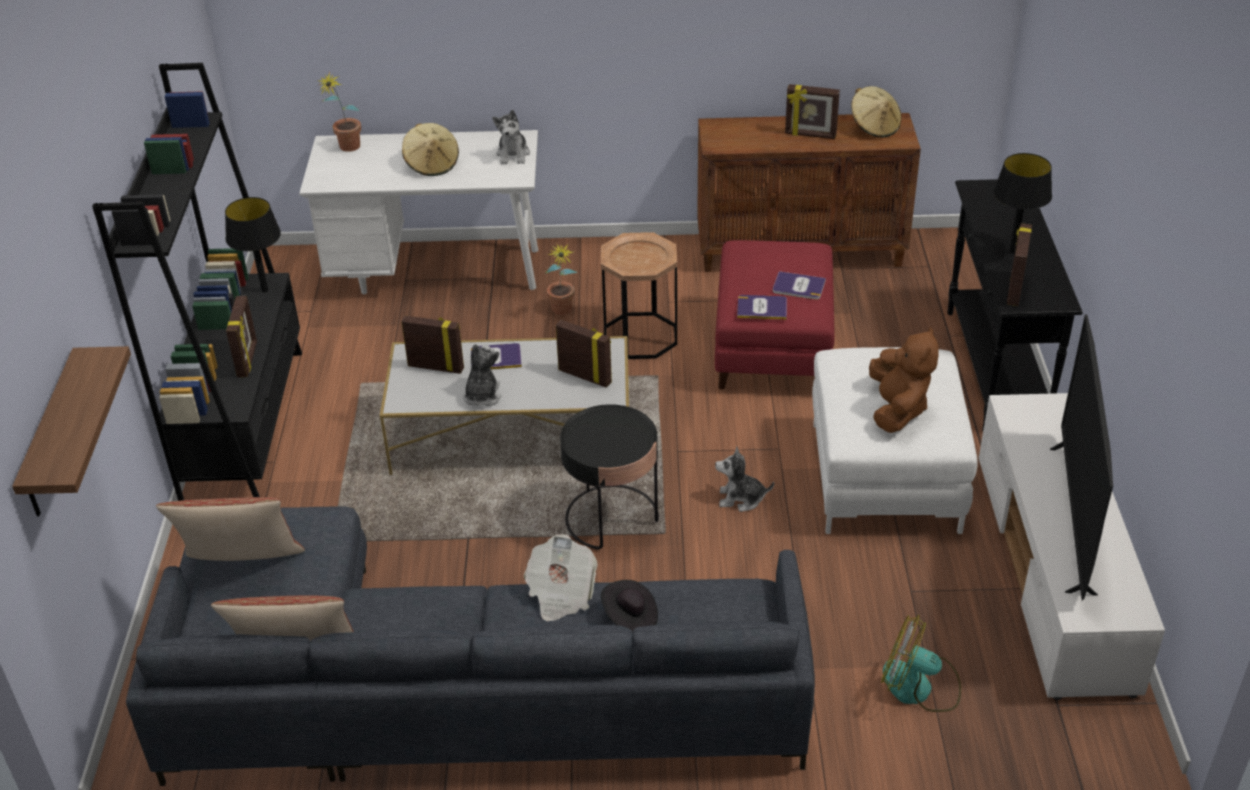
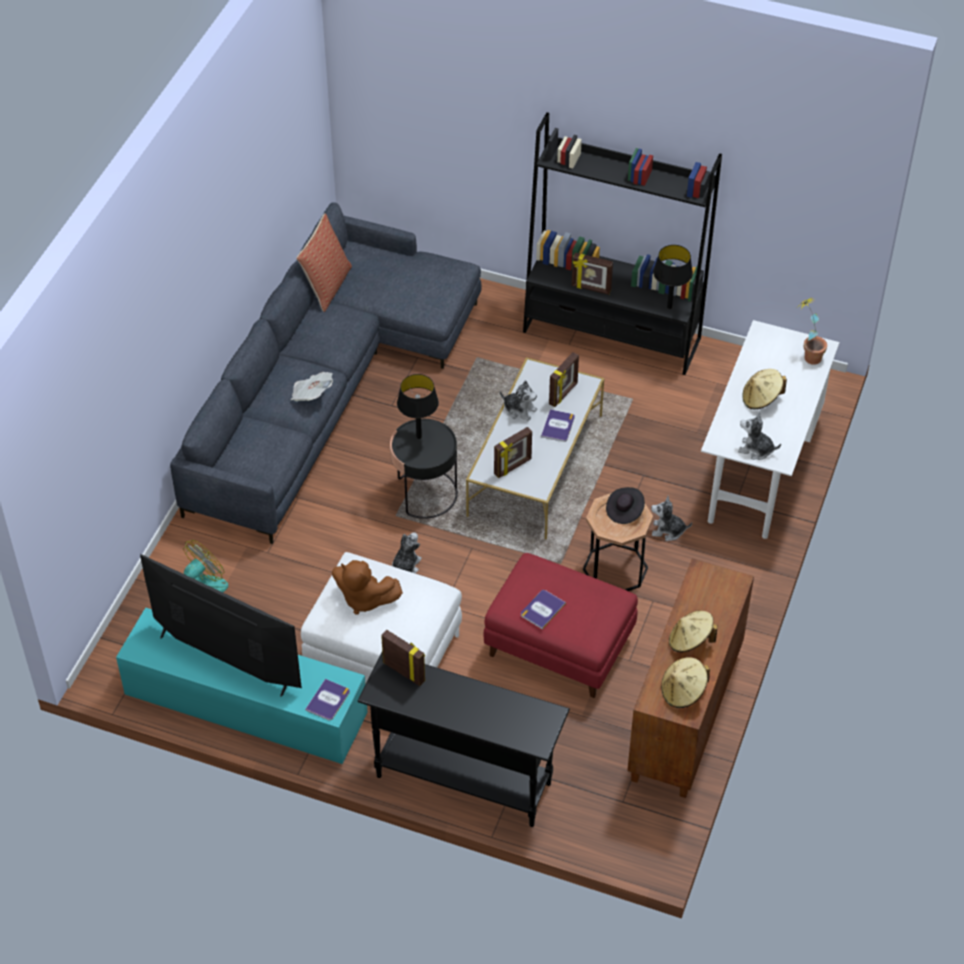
camera: 110 degrees right, 10 degrees up
shelf [12,346,131,517] -> none
pillow [156,497,305,561] -> none
potted plant [545,242,577,315] -> plush toy [651,496,692,541]
black hat [601,580,658,632] -> black hat moved to [606,487,645,524]
book [737,295,787,320] -> book moved to [305,679,350,720]
picture frame [785,84,840,139] -> beige hat [669,610,718,653]
white tv stand [979,393,1165,700] -> turquoise tv stand [116,608,368,764]
black table lamp [994,153,1052,254] -> black table lamp moved to [397,374,439,439]

